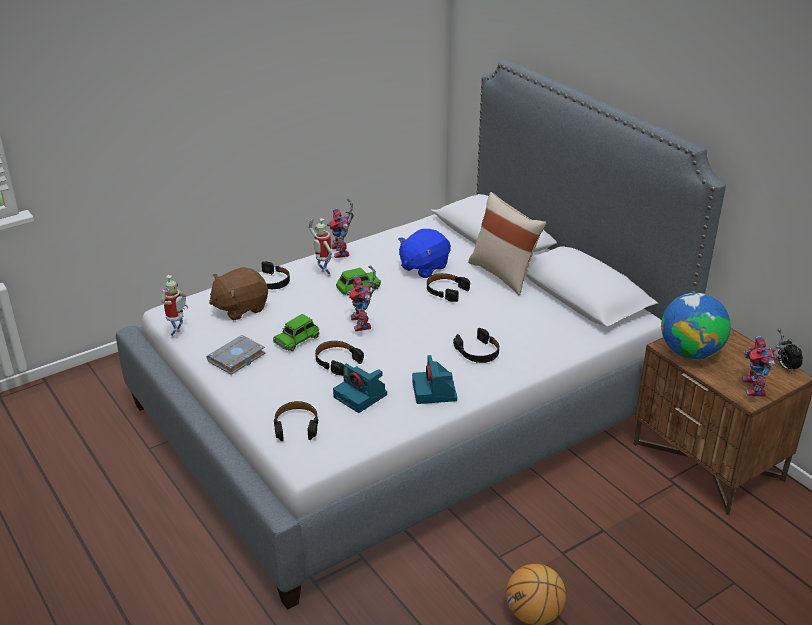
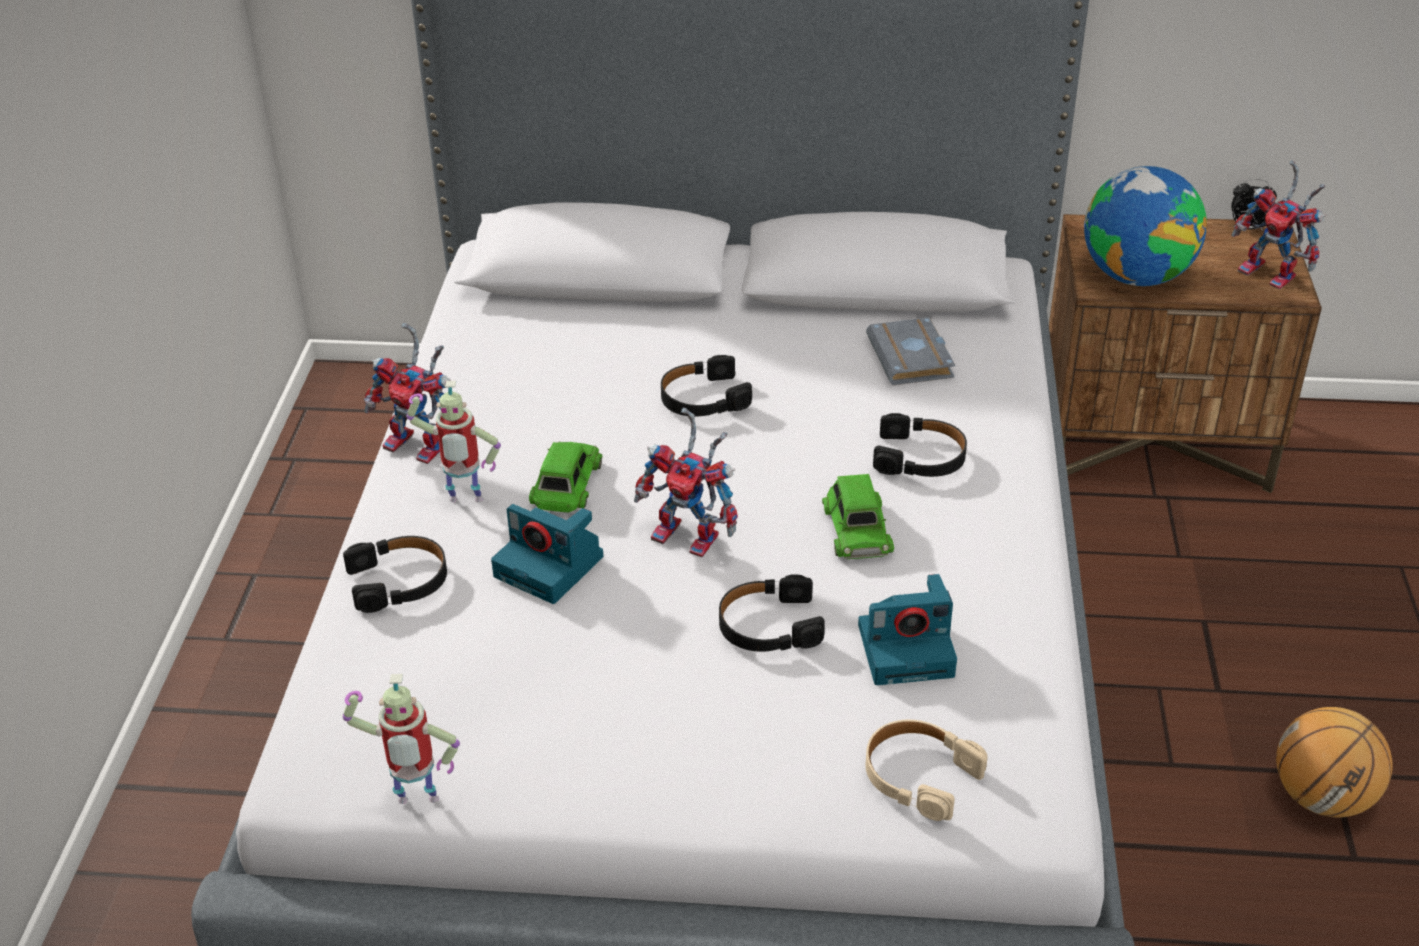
camera: 50 degrees left, 5 degrees up
toy robot [162,275,188,339] -> toy robot turned 120 degrees clockwise [343,674,460,804]
grey book [207,335,265,375] -> grey book moved to [866,317,955,385]
brown plush toy [209,267,268,320] -> none
green toy car [273,314,320,351] -> green toy car moved to [822,474,894,559]
black headphones [274,401,318,441] -> beige headphones [866,720,988,821]
blue plush toy [398,229,451,278] -> none
camera [412,355,457,404] -> camera moved to [491,504,603,604]
beige pillow [468,192,547,295] -> none

